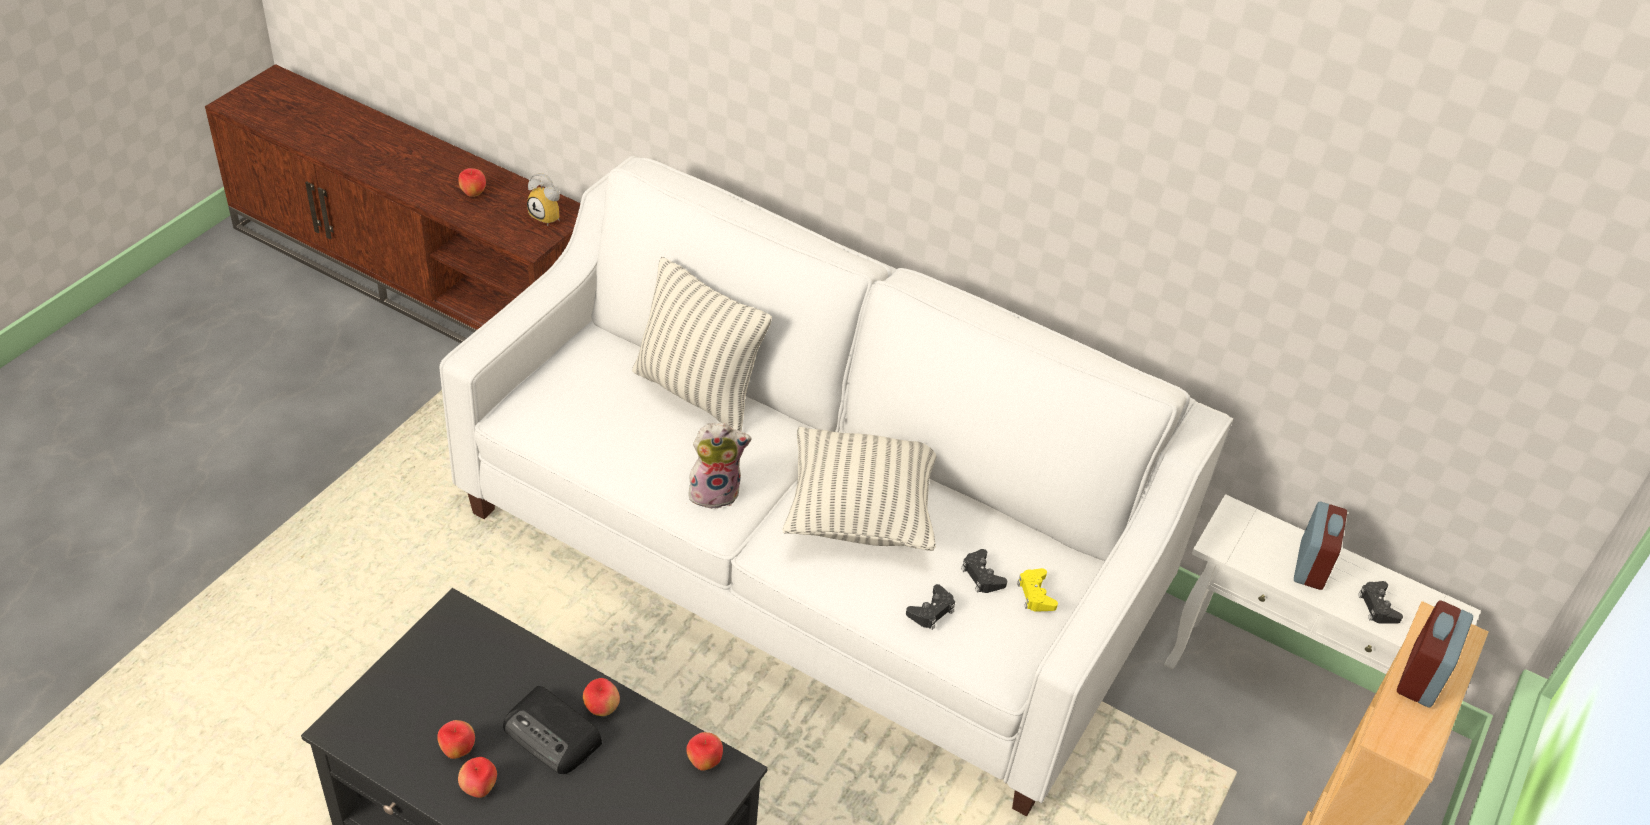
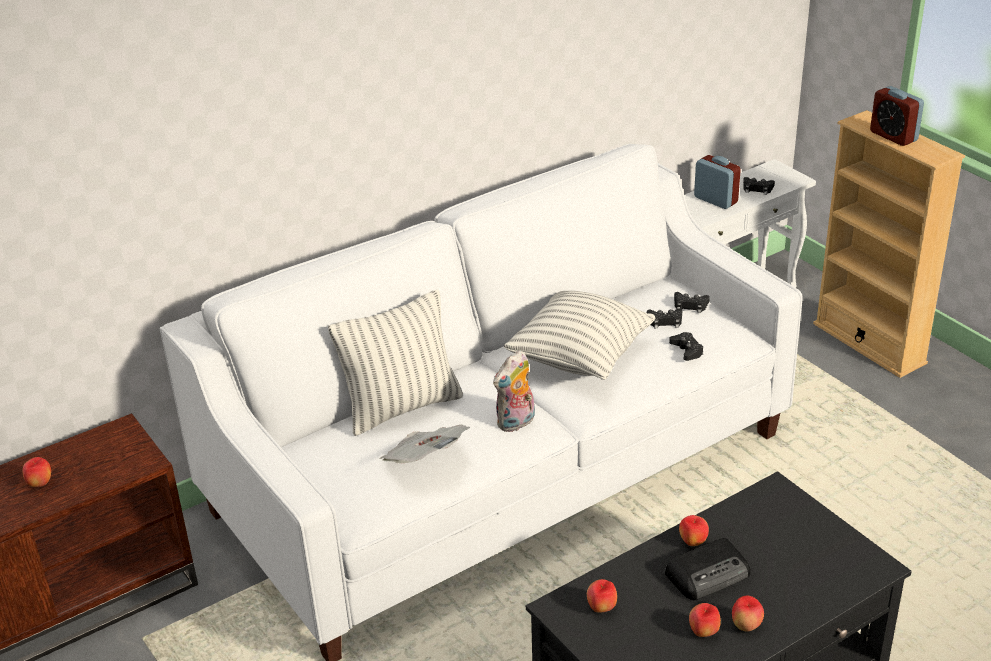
camera: 60 degrees left, 10 degrees down
alarm clock [527,173,560,226] -> none
apple [686,732,723,771] -> apple moved to [587,579,617,613]
plush toy [688,423,752,510] -> plush toy turned 150 degrees counterclockwise [493,350,535,432]
yellow game controller [1017,568,1058,612] -> black game controller [674,292,710,313]
none -> newspaper [379,424,470,463]

